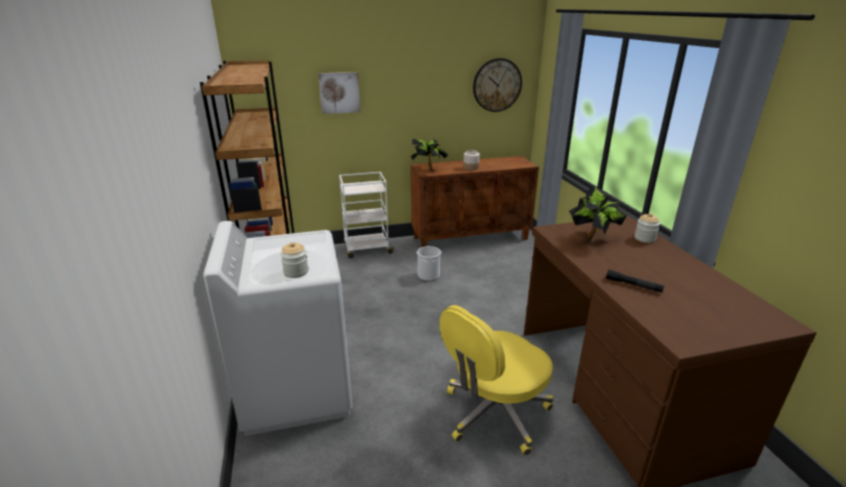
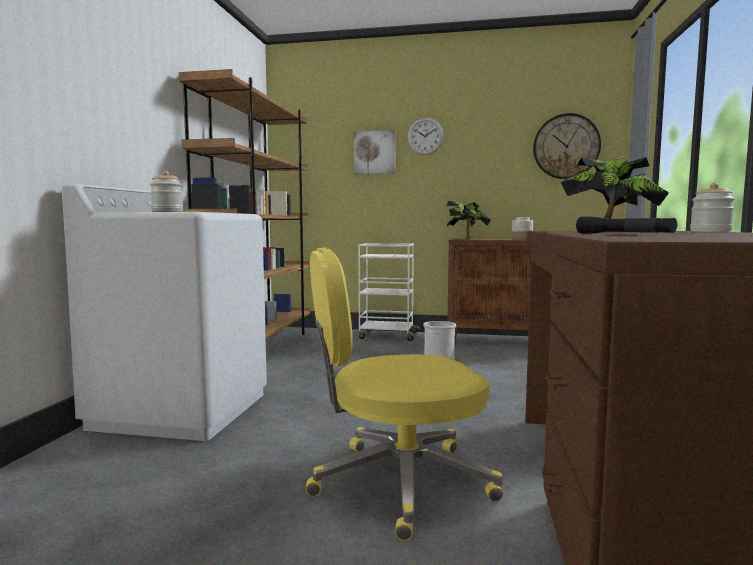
camera: 25 degrees right, 20 degrees down
none -> wall clock [407,118,444,155]

